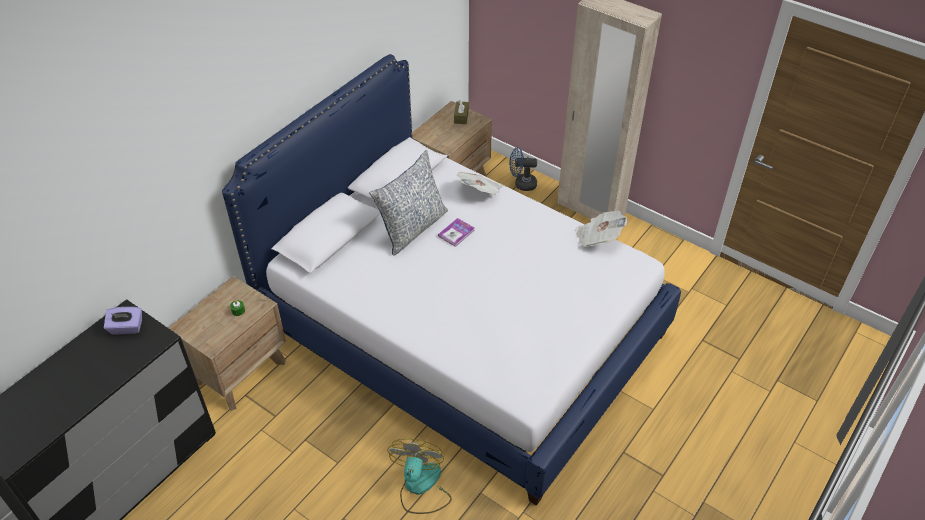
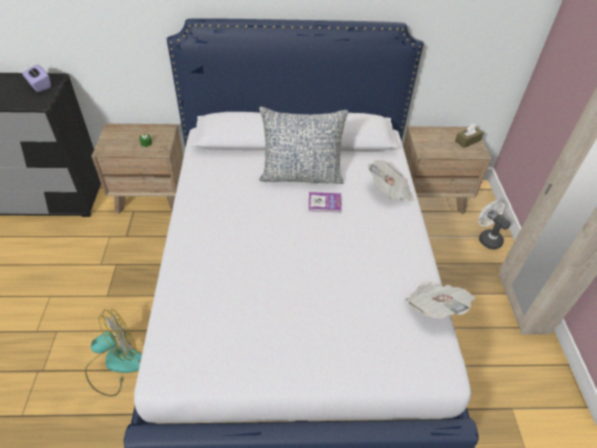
camera: 50 degrees right, 0 degrees up
blue fan [510,147,537,191] -> white fan [478,200,511,249]

